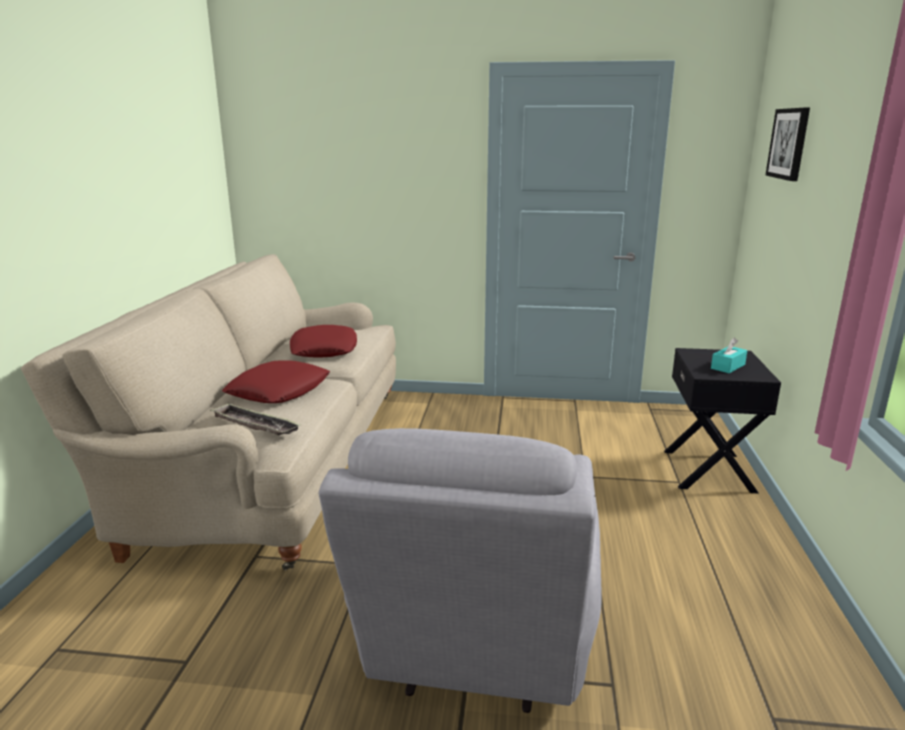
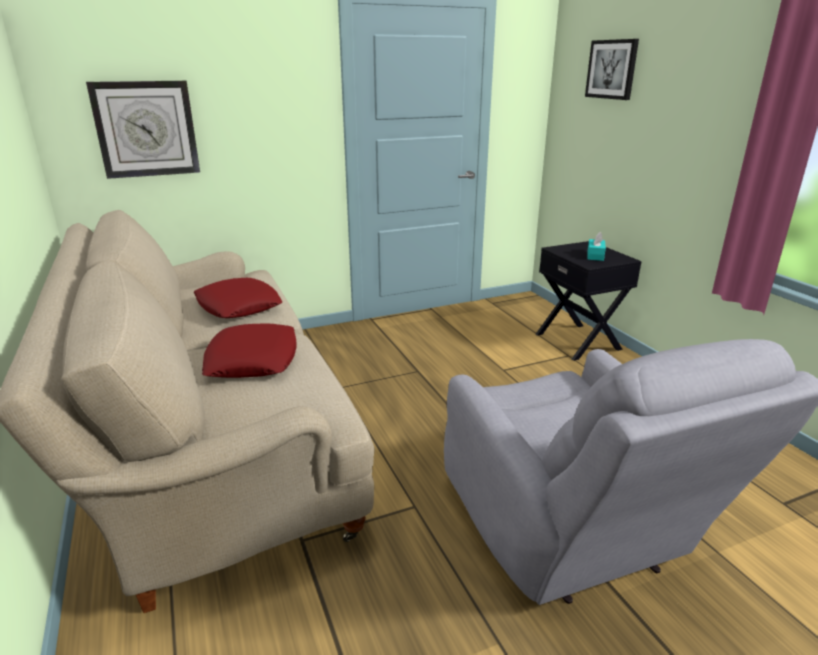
camera: 30 degrees left, 5 degrees up
tray [210,403,302,435] -> none
none -> wall clock [86,81,200,179]

